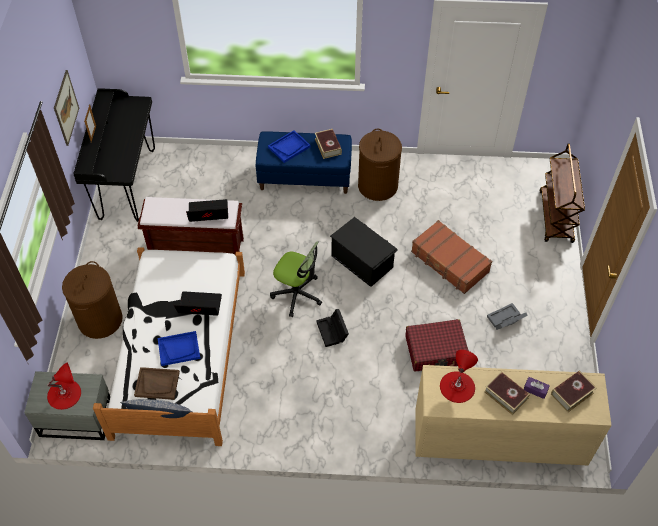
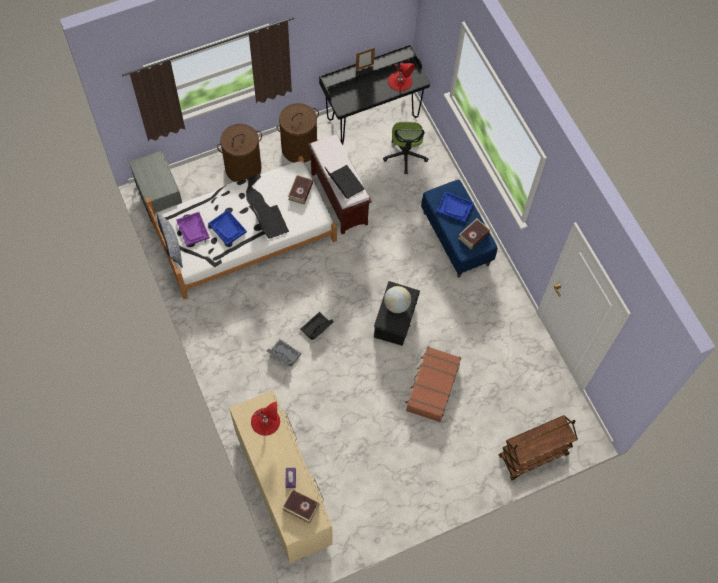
camera: 60 degrees right, 10 degrees up
red table lamp [47,363,81,410] -> red table lamp moved to [388,63,415,91]
picture [54,70,79,146] -> none
brown tray [134,367,180,400] -> purple tray [176,212,210,246]
office chair [270,241,322,317] -> office chair moved to [383,122,428,174]
brown laundry basket [358,128,402,201] -> brown laundry basket moved to [277,103,319,163]
red suitcase [405,319,469,372] -> none
book [484,372,530,415] -> book moved to [288,175,313,204]
grey storage box [487,303,528,330] -> grey storage box moved to [267,339,301,366]
none -> globe [384,286,411,313]

